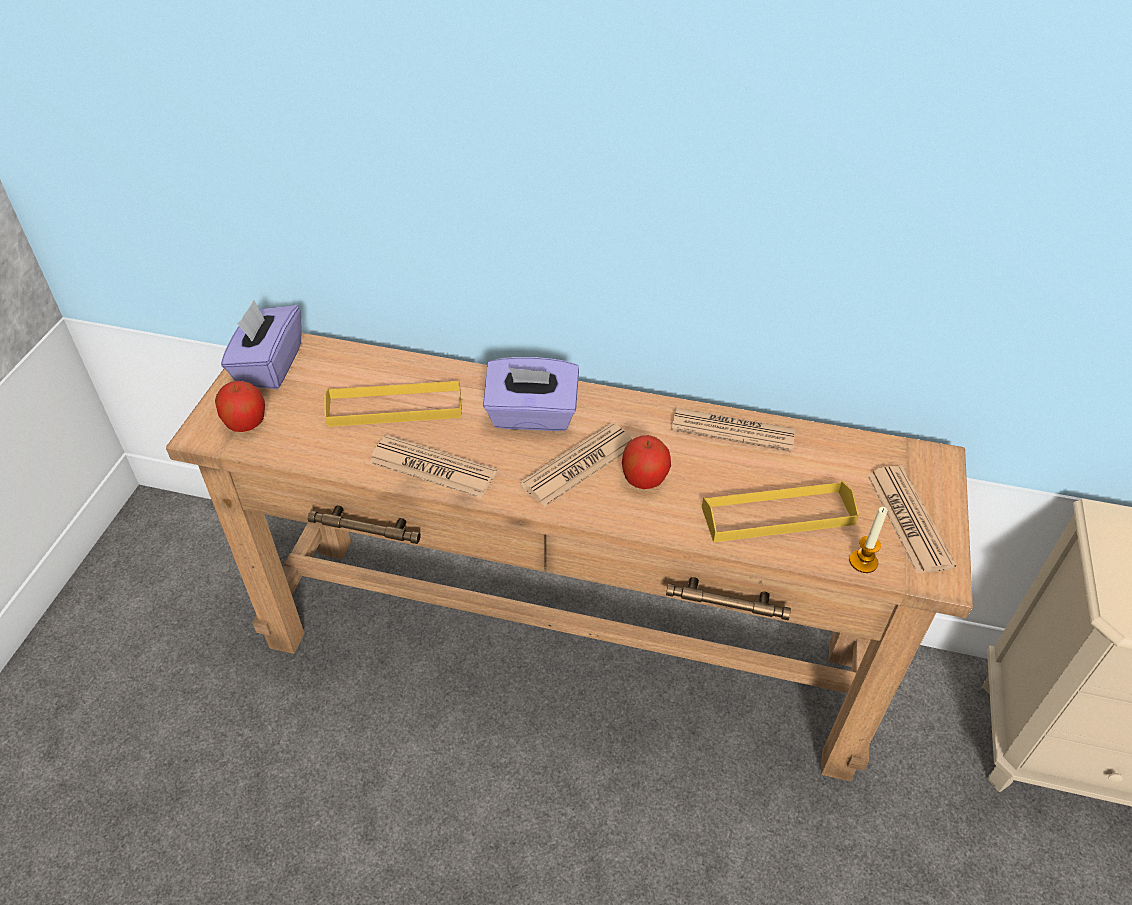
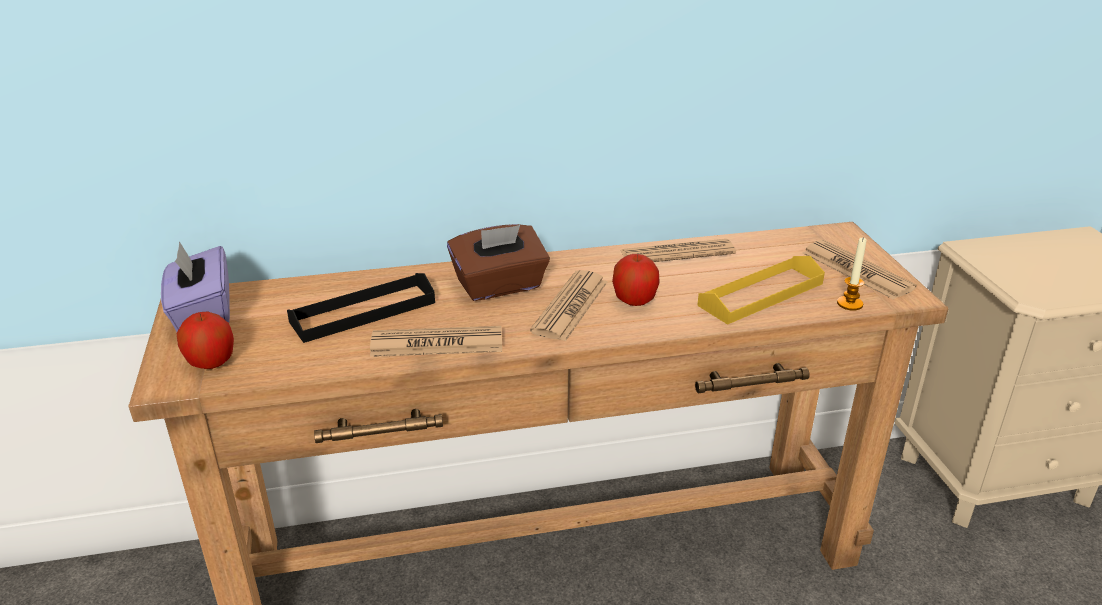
camera: 25 degrees left, 15 degrees down
yellow tray [324,380,462,427] -> black tray [287,273,435,343]
purple tissue box [483,357,579,431] -> brown tissue box [447,224,550,301]

